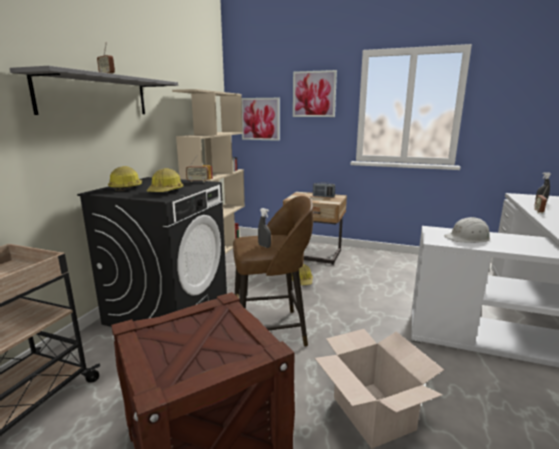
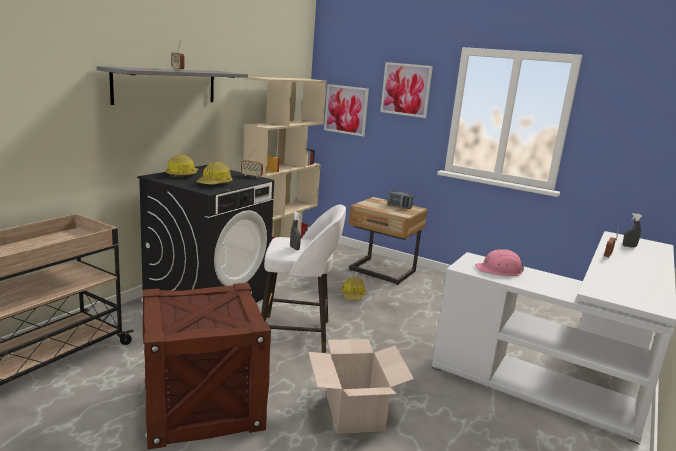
camera: 10 degrees right, 0 degrees up
brown stool [233,196,313,347] -> white stool [261,204,346,353]
white hard hat [444,217,490,243] -> pink hard hat [475,249,524,276]

